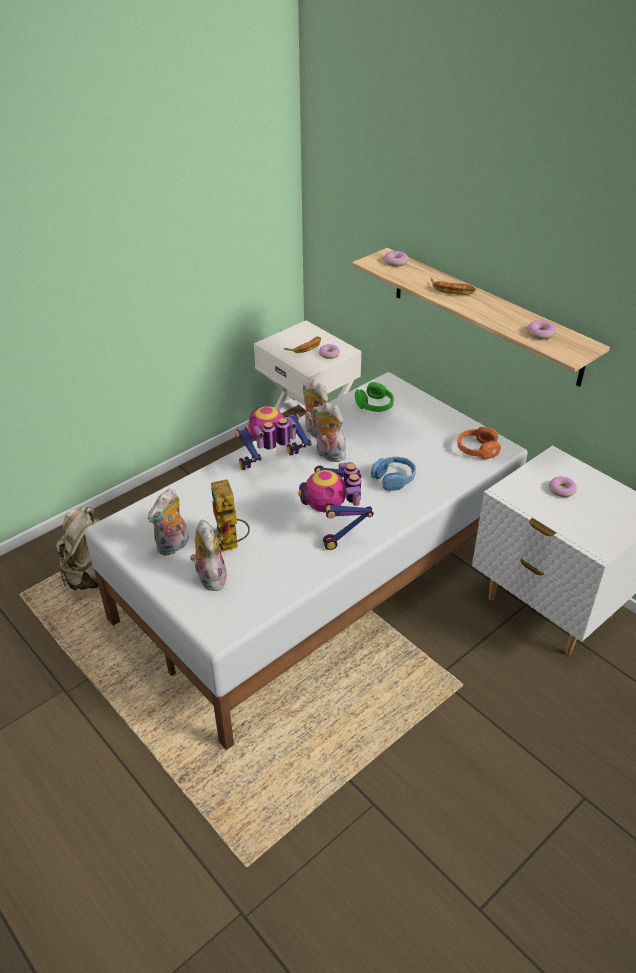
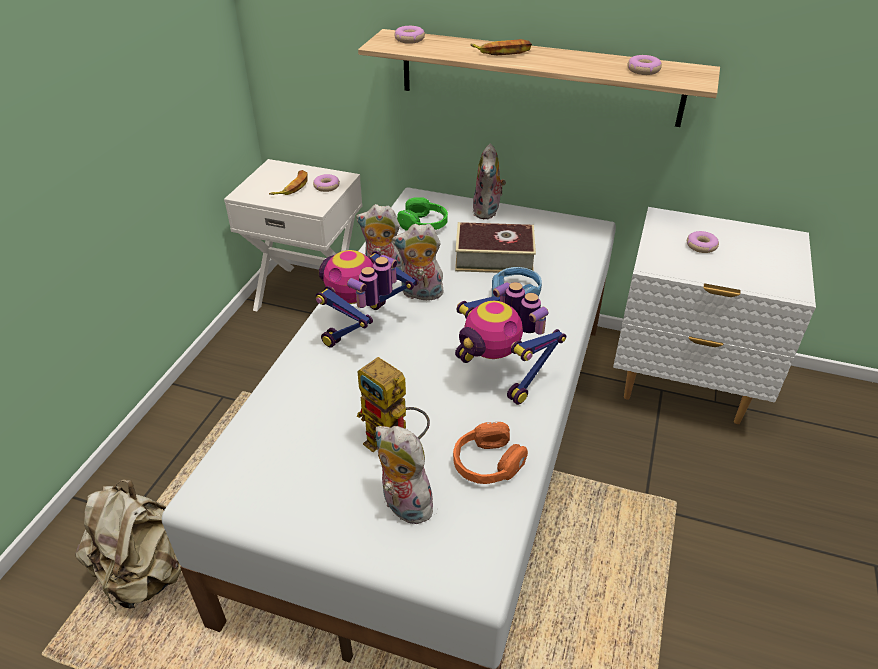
camera: 30 degrees left, 0 degrees up
plush toy [148,489,189,556] -> plush toy moved to [472,144,506,219]
orange headphones [457,427,501,459] -> orange headphones moved to [453,422,528,484]
none -> book [455,222,536,273]

